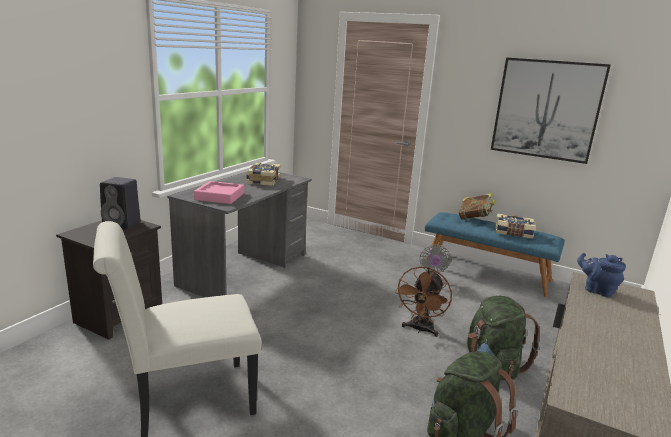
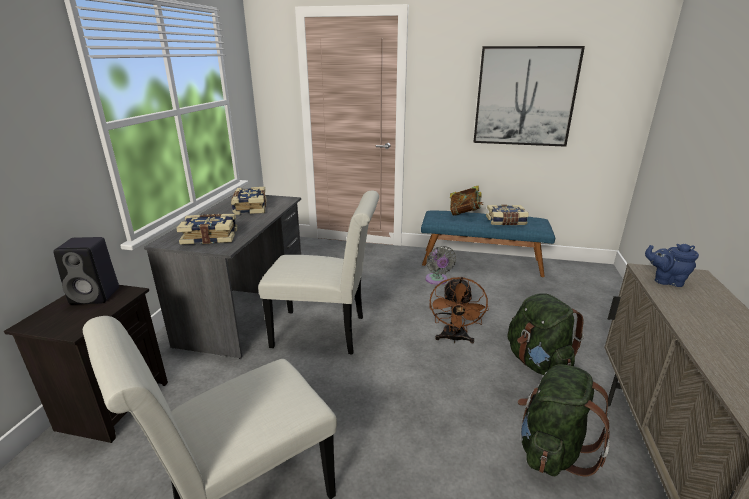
camera: 15 degrees left, 5 degrees up
pink tray [194,181,244,204] -> book [176,214,237,245]
none -> white chair [258,191,379,355]

